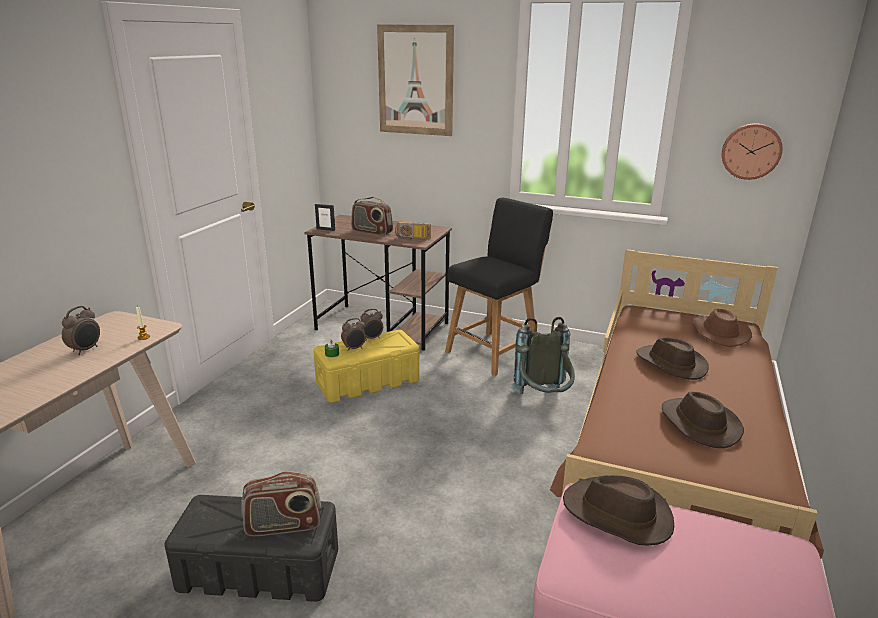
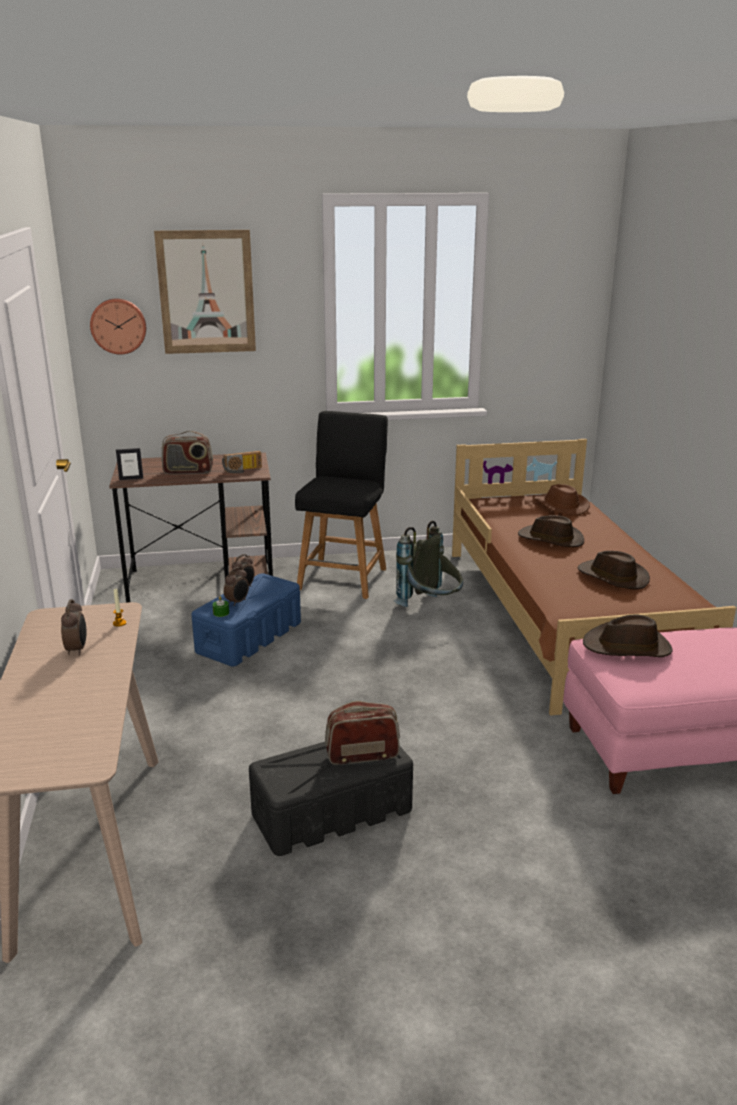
camera: 30 degrees left, 0 degrees up
radio [242,471,321,536] -> radio turned 150 degrees counterclockwise [325,701,400,765]
yellow storage box [313,330,420,403] -> blue storage box [191,573,301,667]
wall clock [722,123,783,180] -> wall clock moved to [90,299,146,355]

